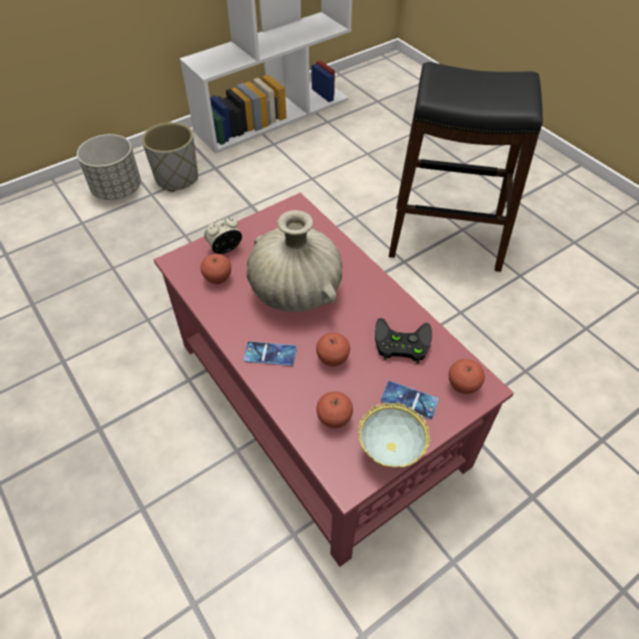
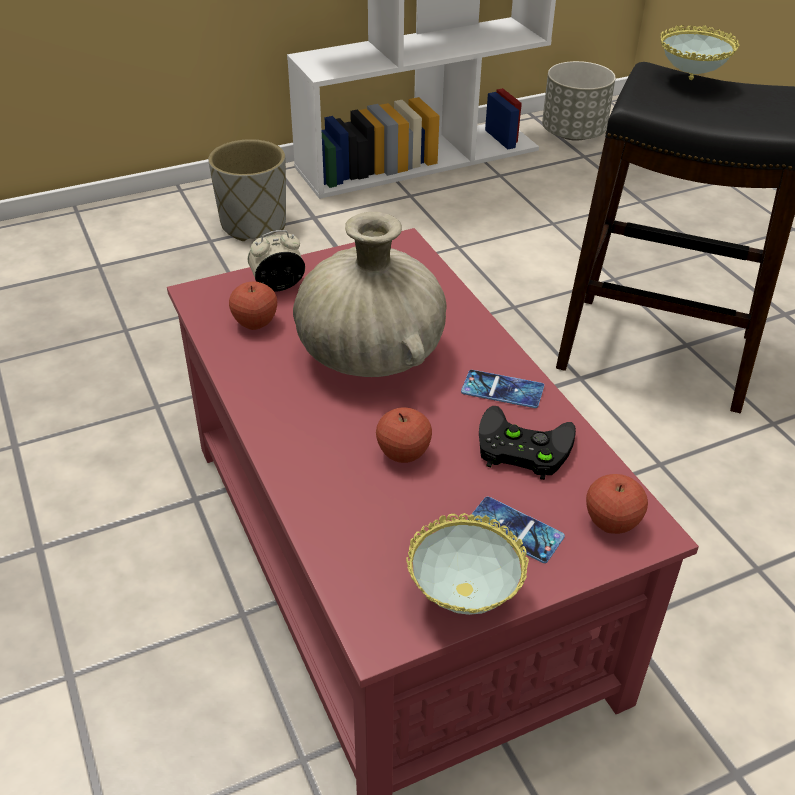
camera: 10 degrees right, 10 degrees down
grey planter [77,134,141,200] -> grey planter moved to [542,61,616,141]
phone [243,341,297,366] -> phone moved to [461,370,544,408]
apple [316,392,353,428] -> none
none -> bowl [661,25,740,80]

